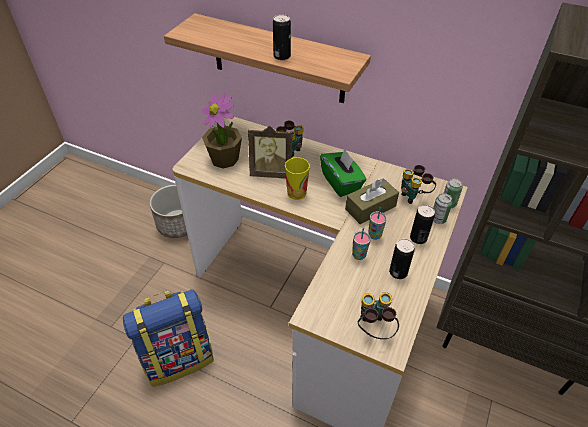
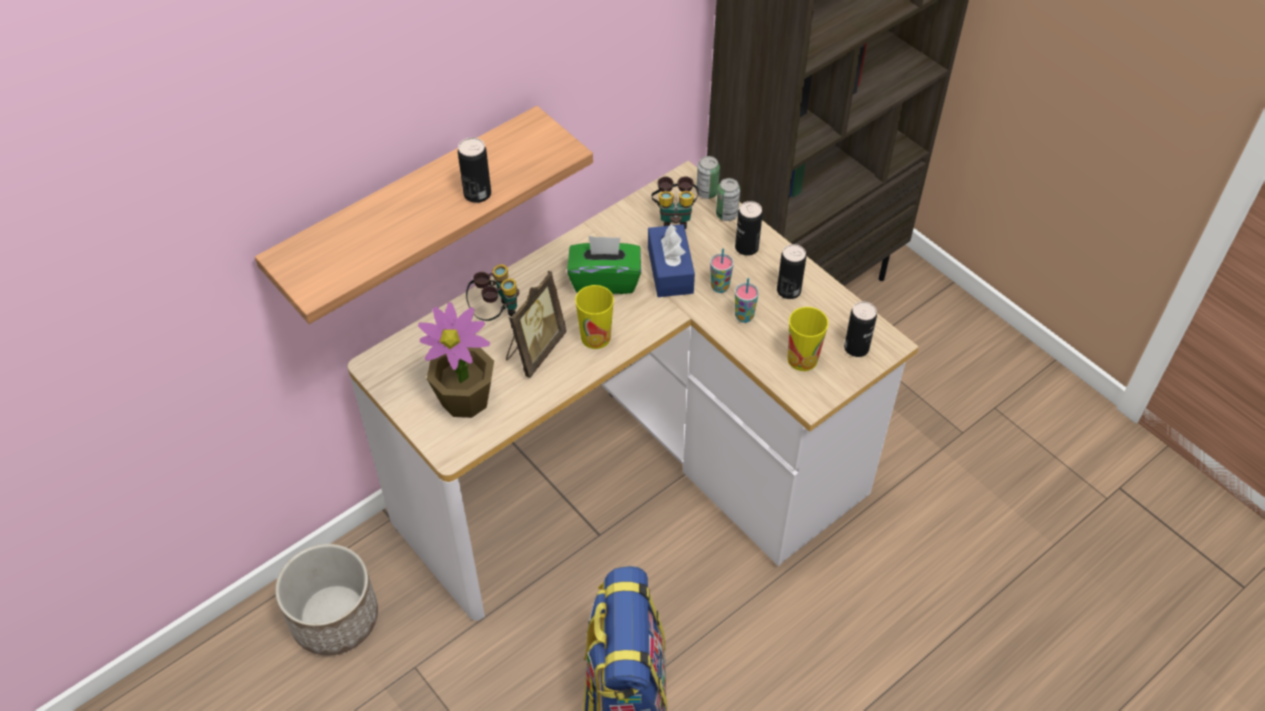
camera: 65 degrees left, 5 degrees up
brown tissue box [345,178,399,224] -> blue tissue box [648,224,695,297]
binoculars [357,292,399,339] -> can [844,301,877,357]
none -> cup [788,307,828,371]

